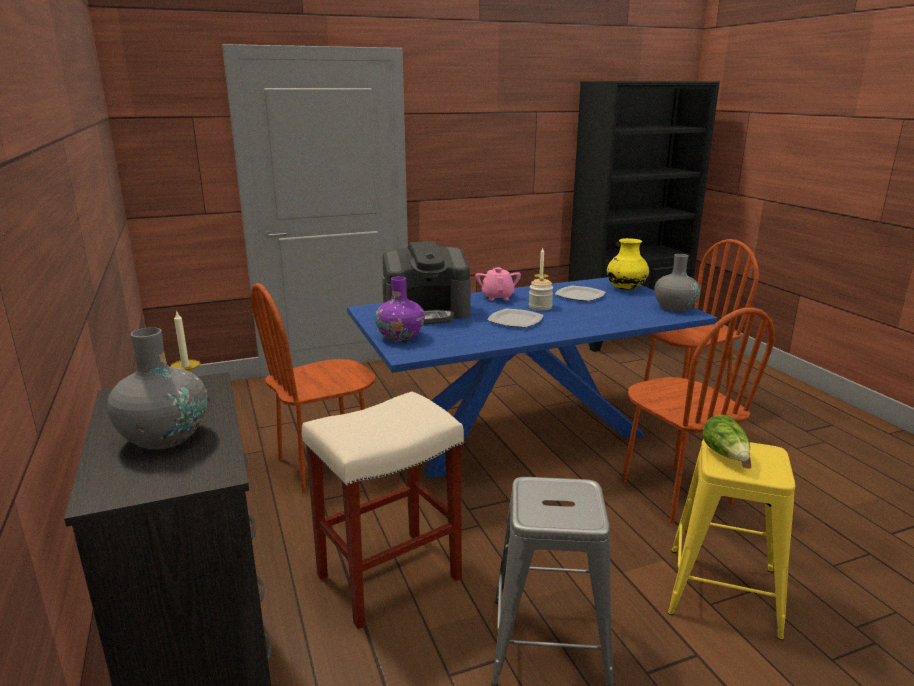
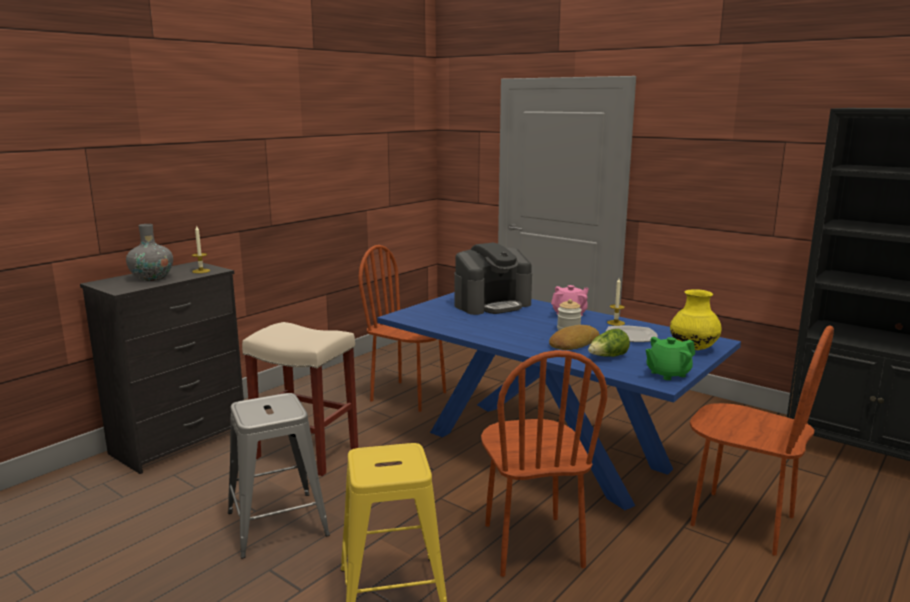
camera: 60 degrees right, 5 degrees down
purple vase [375,276,425,342] -> none
coffee machine [382,241,471,324] -> coffee machine turned 75 degrees counterclockwise [454,243,532,315]
plate [488,309,543,328] -> none
brown chair [622,307,775,524] -> brown chair turned 45 degrees counterclockwise [481,350,607,577]
grey vase [654,254,700,312] -> green teapot [646,337,695,380]
lettuce [702,415,750,461] -> lettuce moved to [588,329,630,357]
none -> bread [549,325,600,350]

